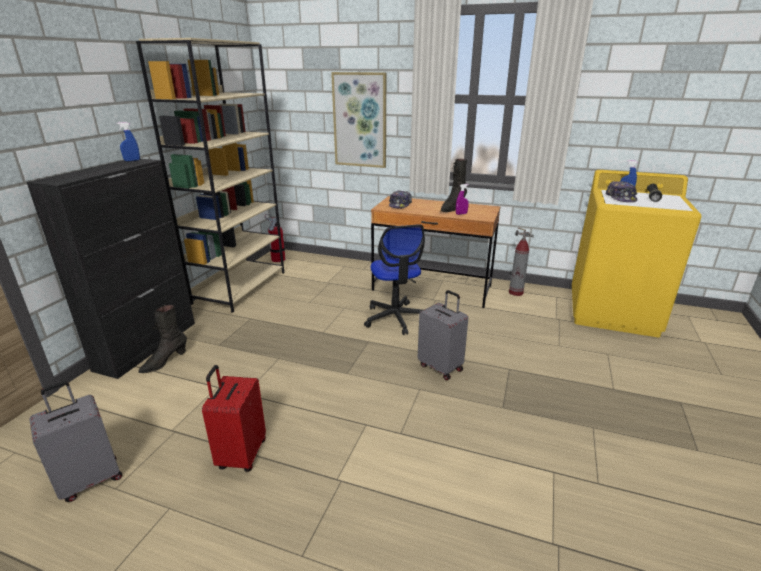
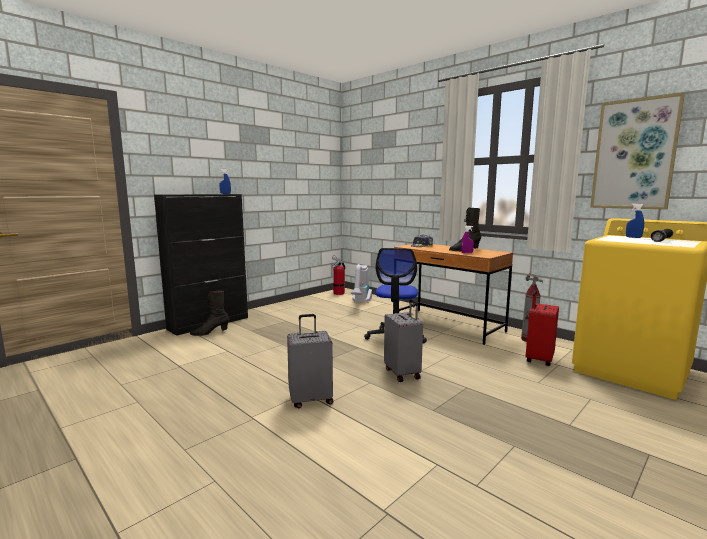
camera: 25 degrees right, 15 degrees down
grey suitcase [29,381,122,502] -> grey suitcase moved to [287,314,333,408]
beige bookcase [136,38,284,313] -> none
red suitcase [202,365,266,472] -> red suitcase moved to [525,290,559,366]
picture [331,72,386,168] -> picture moved to [590,92,685,210]
cap [606,181,637,202] -> none
none -> vacuum cleaner [351,264,372,303]

